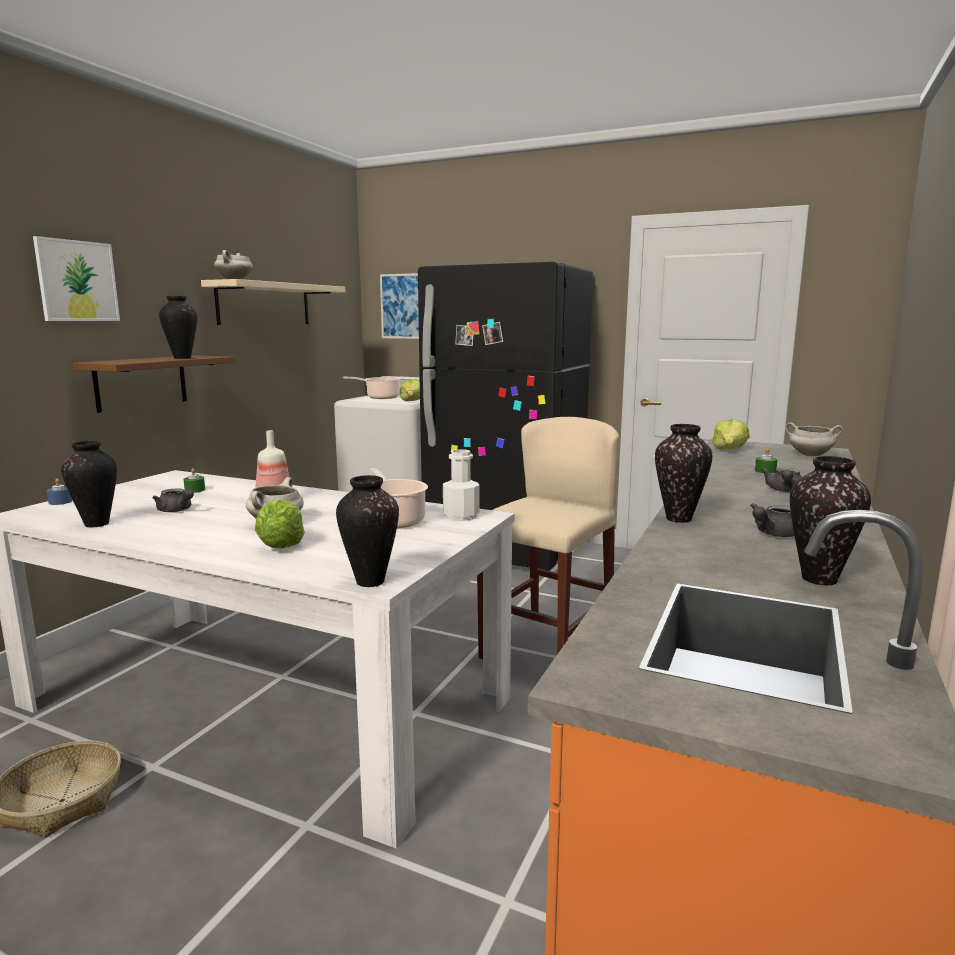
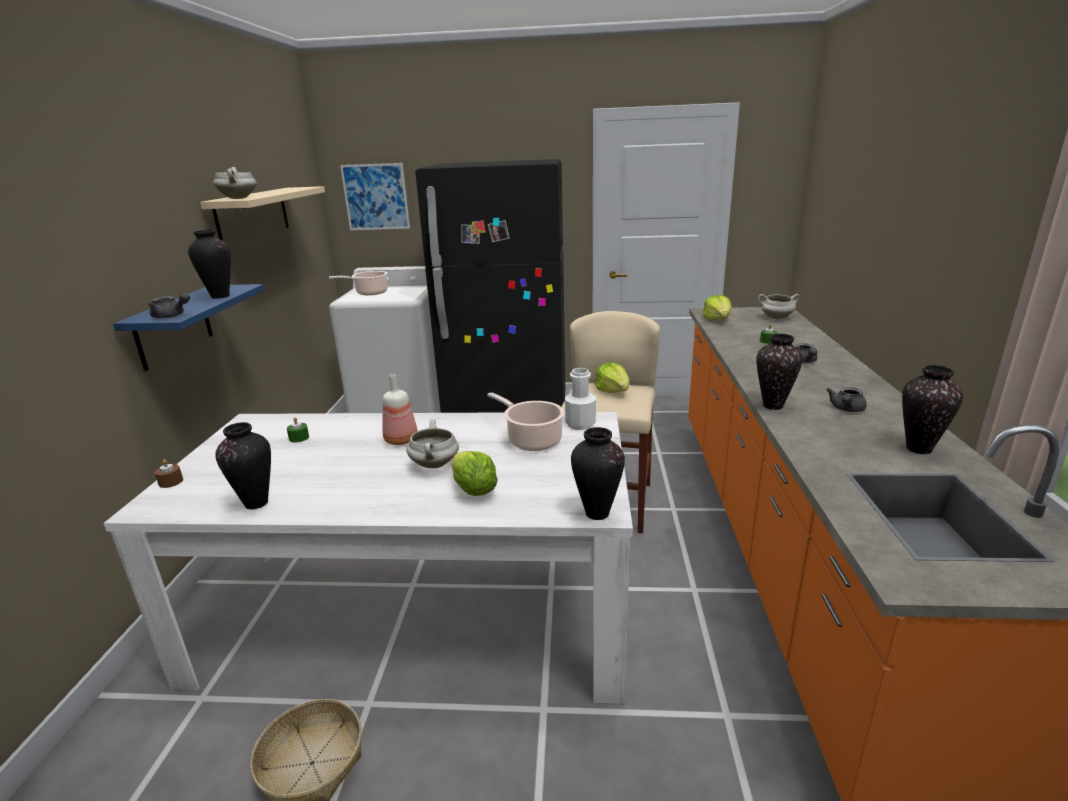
camera: 20 degrees left, 10 degrees up
picture [33,236,120,321] -> none
blue candle [47,478,72,505] -> brown candle [155,459,183,488]
brown shelf [72,355,235,413] -> blue shelf [113,284,264,371]
grey teapot [152,488,194,512] -> grey teapot moved to [148,293,190,318]
lettuce [400,379,420,401] -> lettuce moved to [595,362,629,393]

